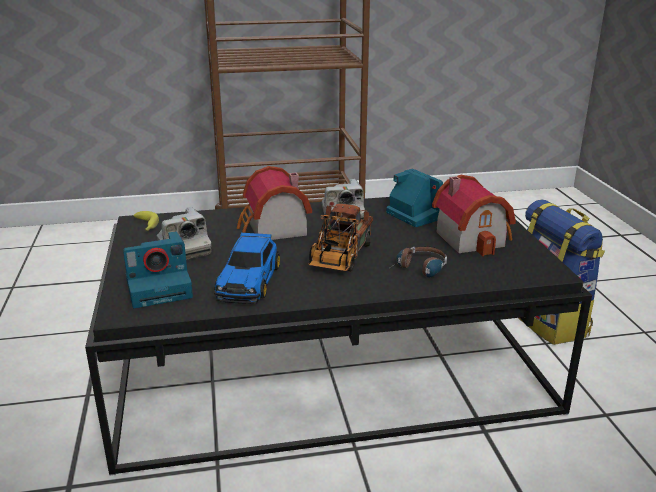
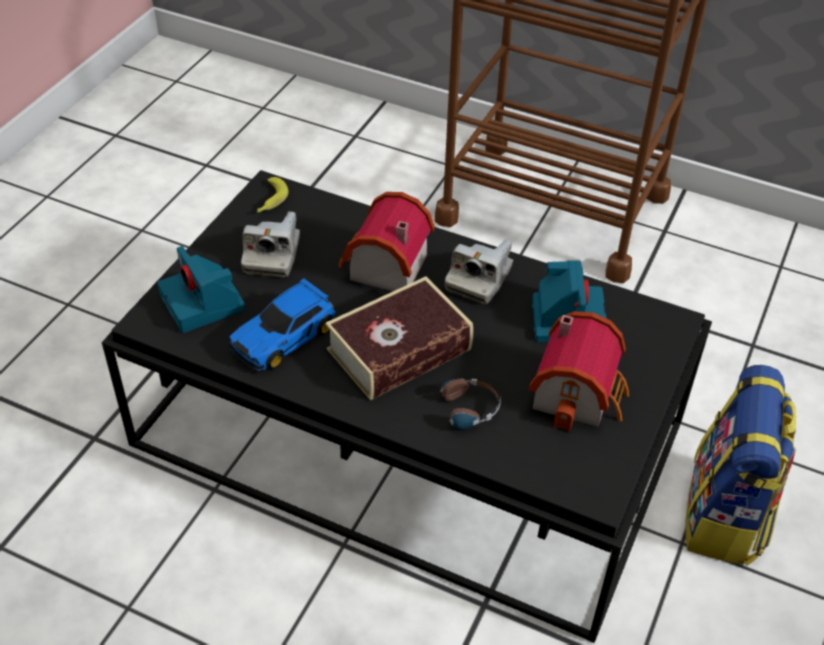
camera: 35 degrees right, 20 degrees up
camera [123,231,193,308] -> camera turned 45 degrees clockwise [157,246,246,333]
toy truck [308,204,373,271] -> book [325,276,473,401]

